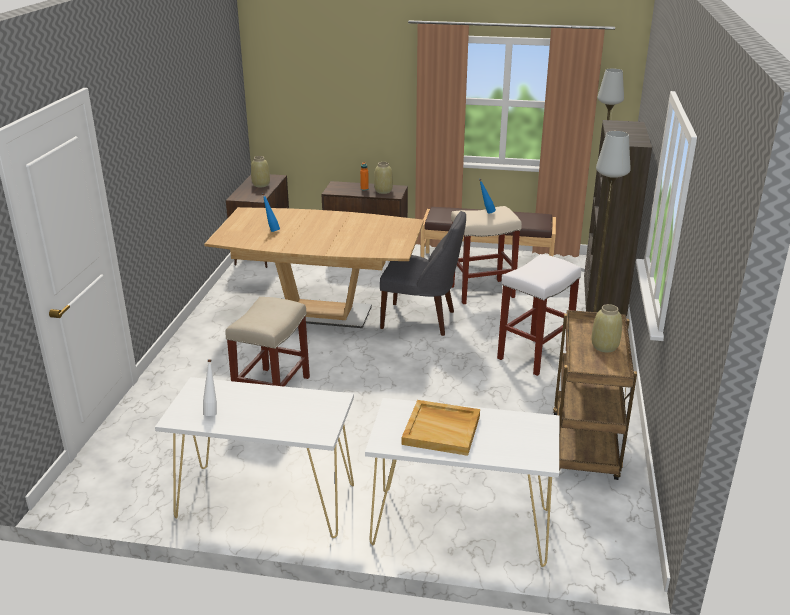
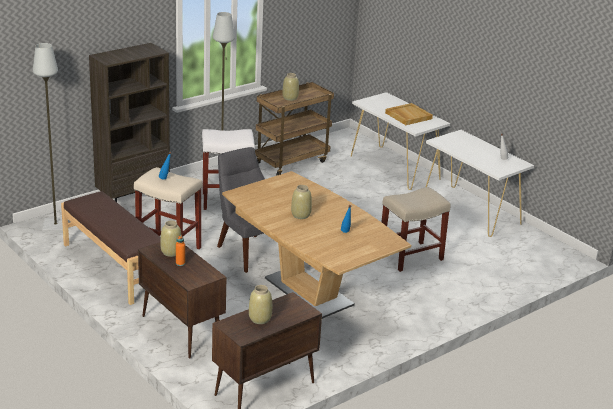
camera: 140 degrees left, 0 degrees up
none -> beige vase [291,185,312,219]

